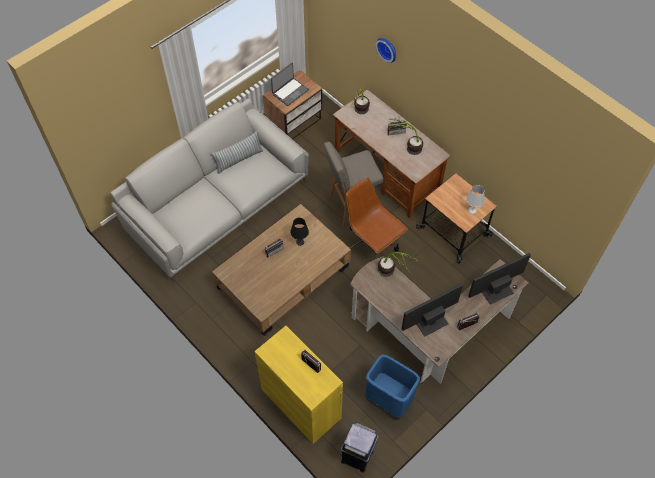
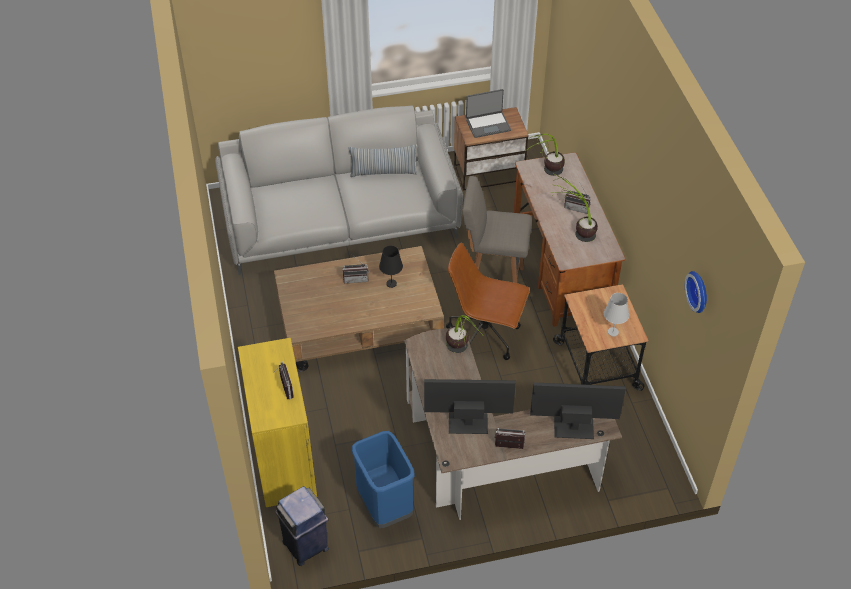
camera: 30 degrees right, 10 degrees down
brown office chair [346,178,407,259] -> brown office chair turned 60 degrees counterclockwise [446,243,530,360]
wall clock [376,38,396,63] -> wall clock moved to [685,271,707,313]

